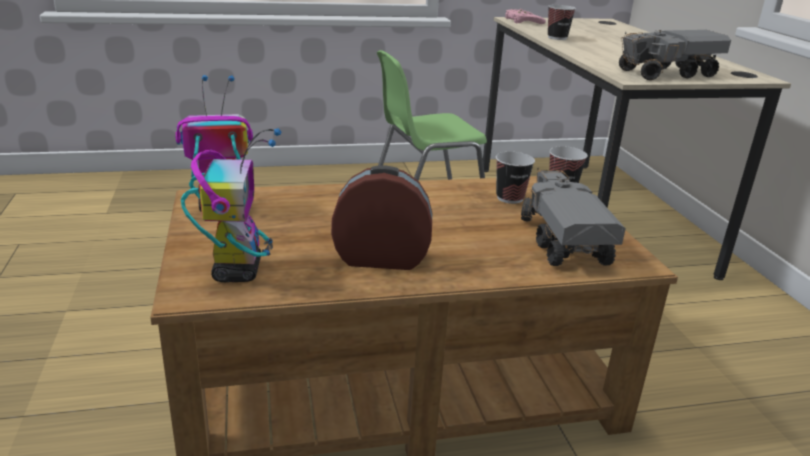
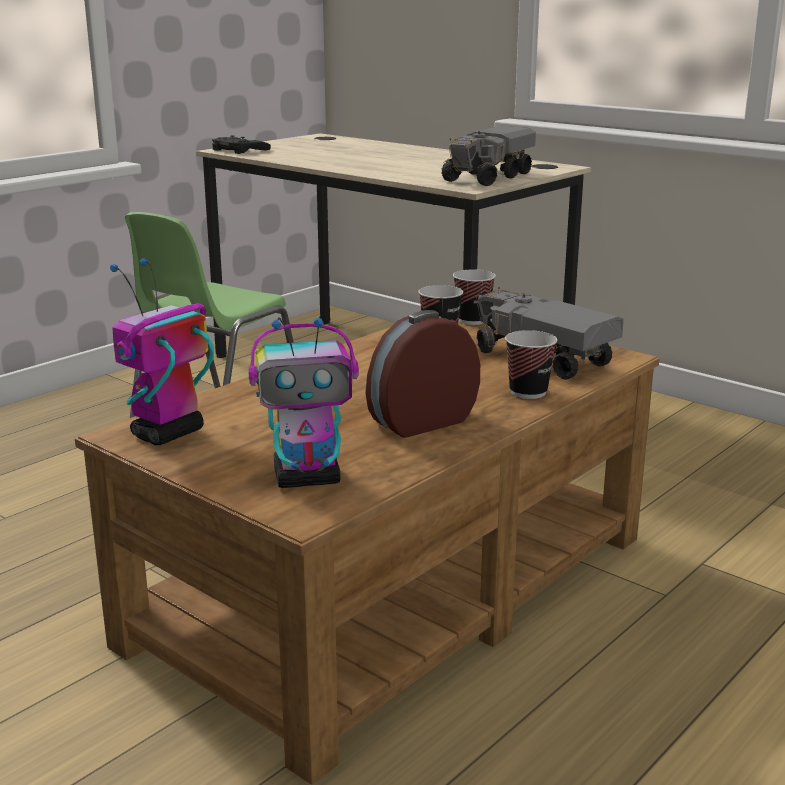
camera: 35 degrees left, 5 degrees down
toy robot [181,128,281,282] -> toy robot turned 120 degrees clockwise [249,316,359,488]
pink game controller [505,9,546,24] -> black game controller [212,135,271,154]
cup [548,5,576,40] -> cup moved to [505,330,557,399]

